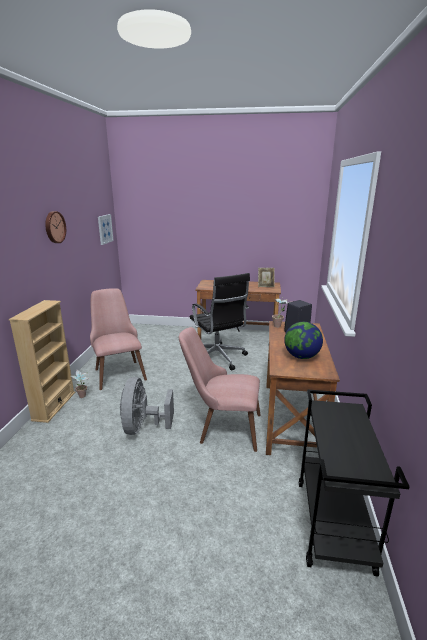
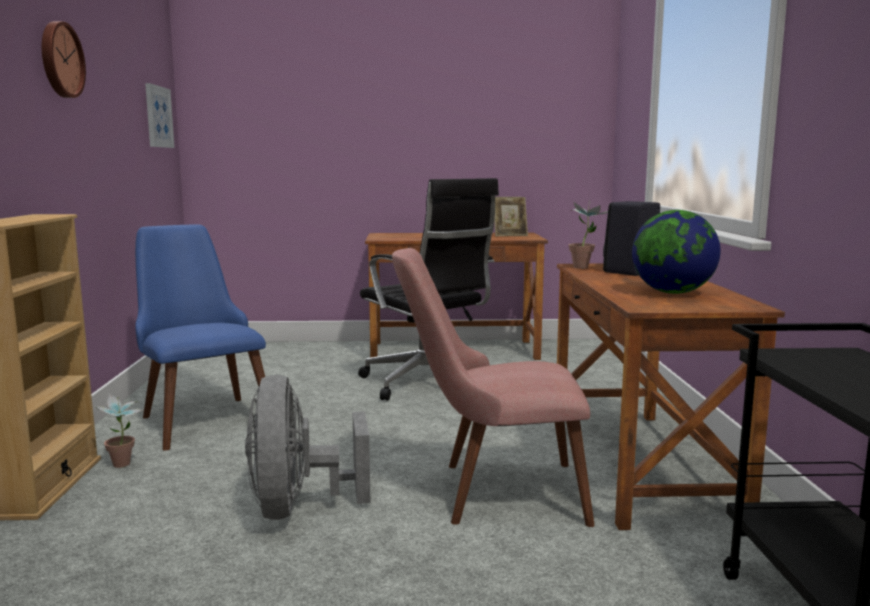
camera: 10 degrees left, 10 degrees down
pink chair [90,288,147,390] -> blue chair [135,225,266,451]

